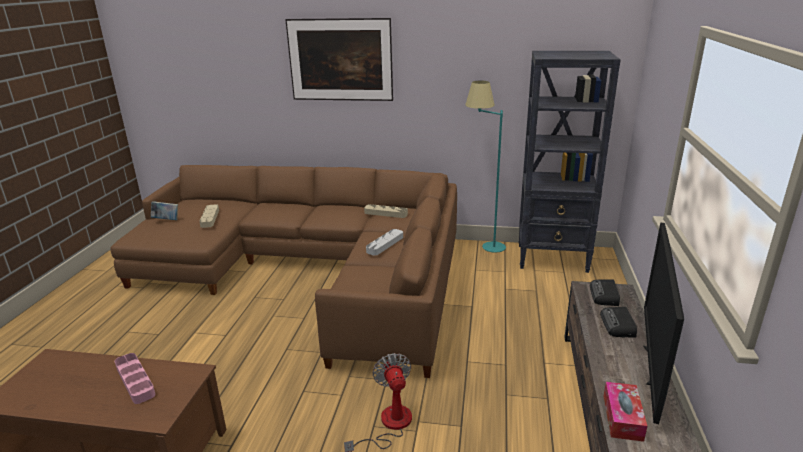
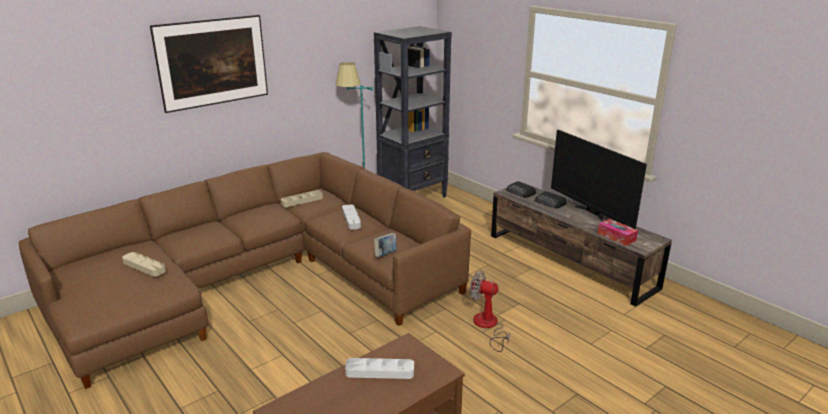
camera: 50 degrees left, 0 degrees up
pink tray [115,353,155,404] -> white tray [345,358,414,379]
book [151,201,178,220] -> book moved to [374,233,397,257]

